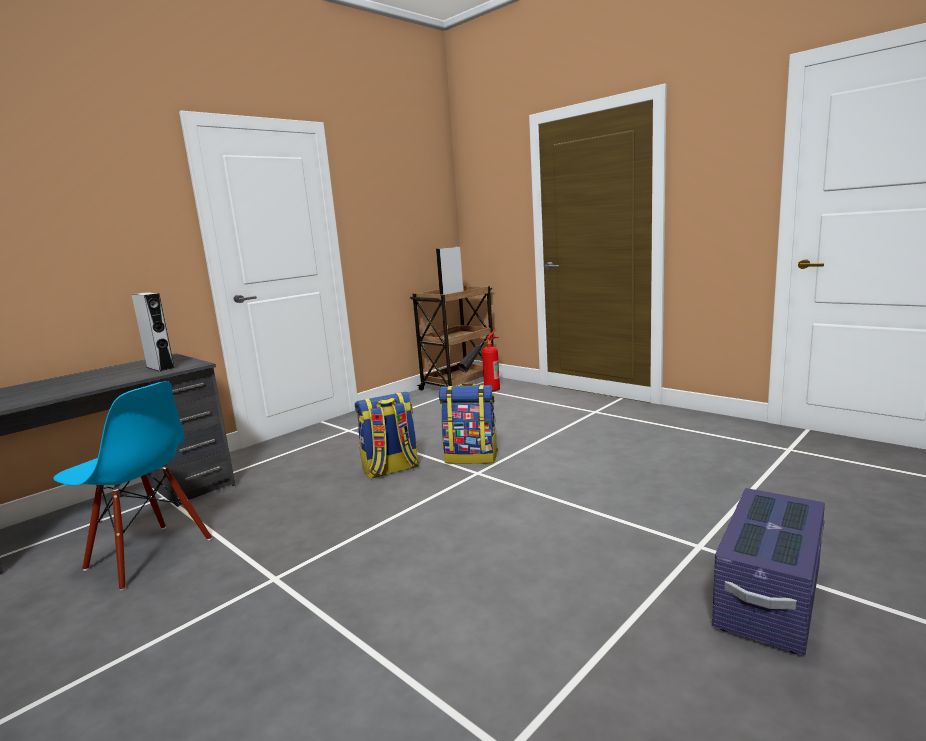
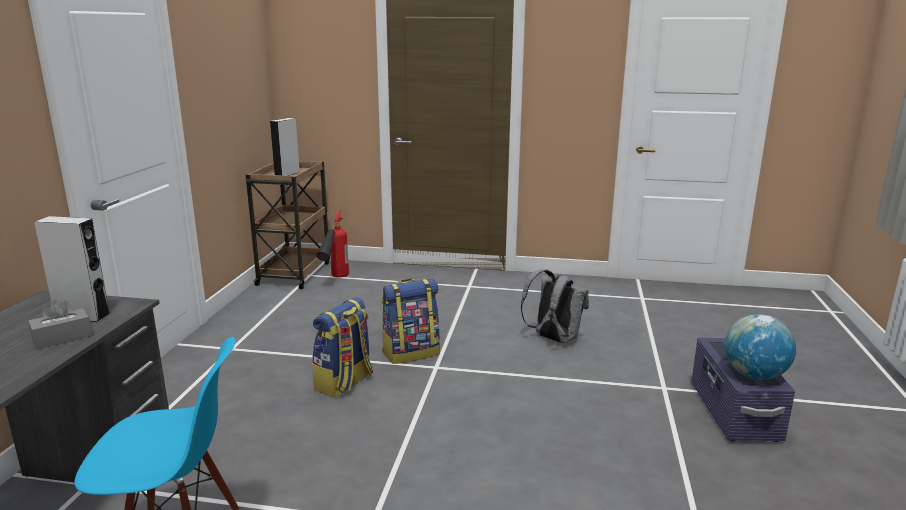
camera: 35 degrees left, 5 degrees up
none -> grey tissue box [28,300,92,350]
none -> grey backpack [521,269,589,343]
none -> globe [725,314,796,380]

